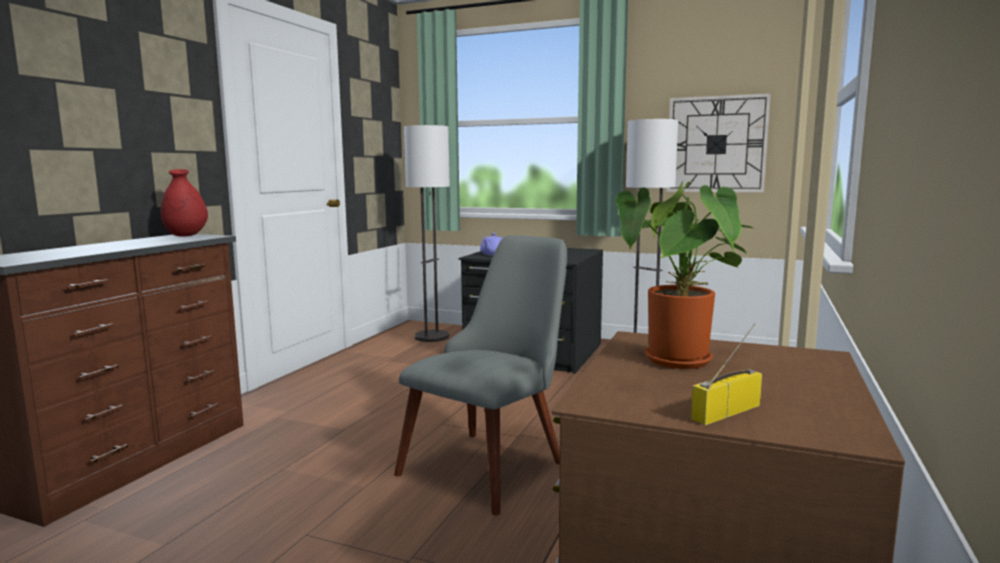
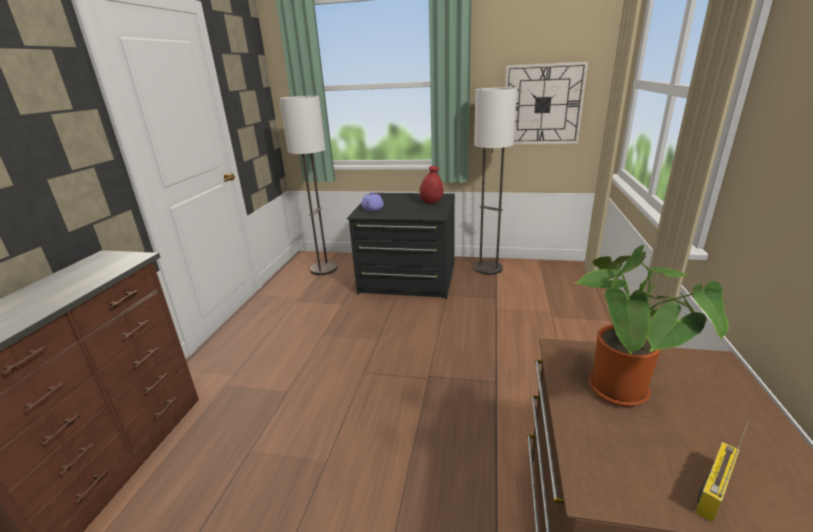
camera: 10 degrees left, 15 degrees up
red vase [161,169,208,237] -> red vase moved to [420,166,443,204]
grey chair [394,235,567,515] -> none

